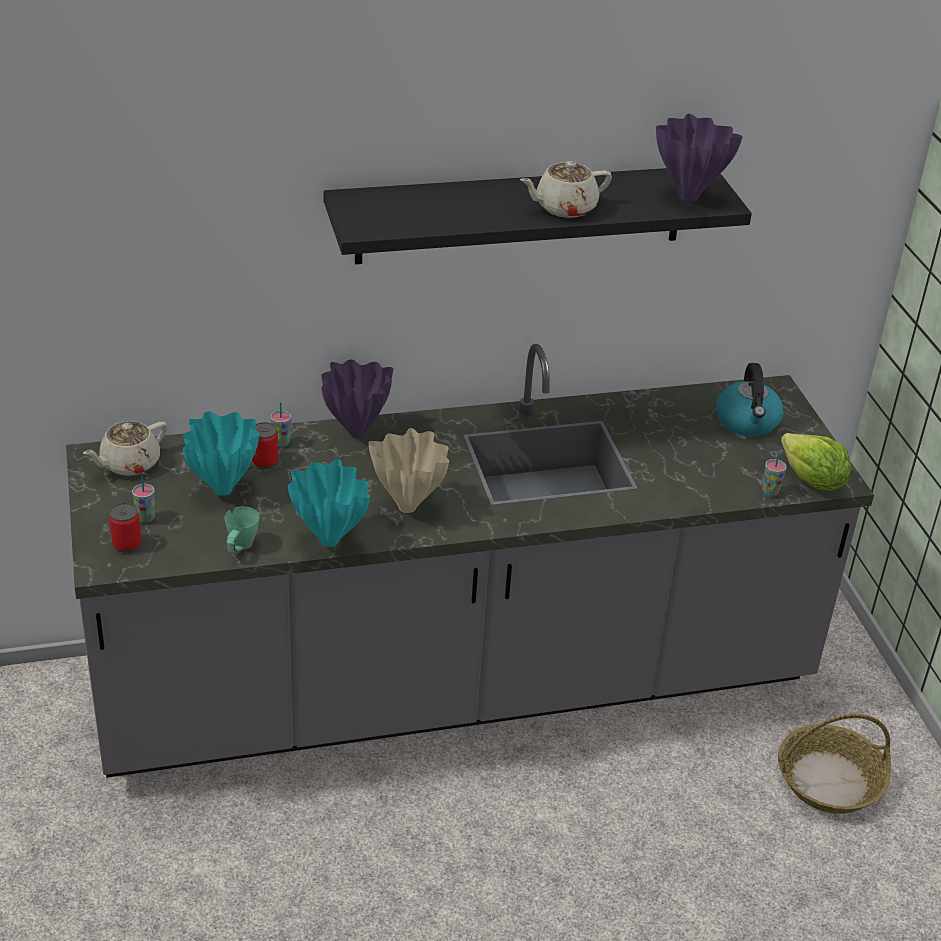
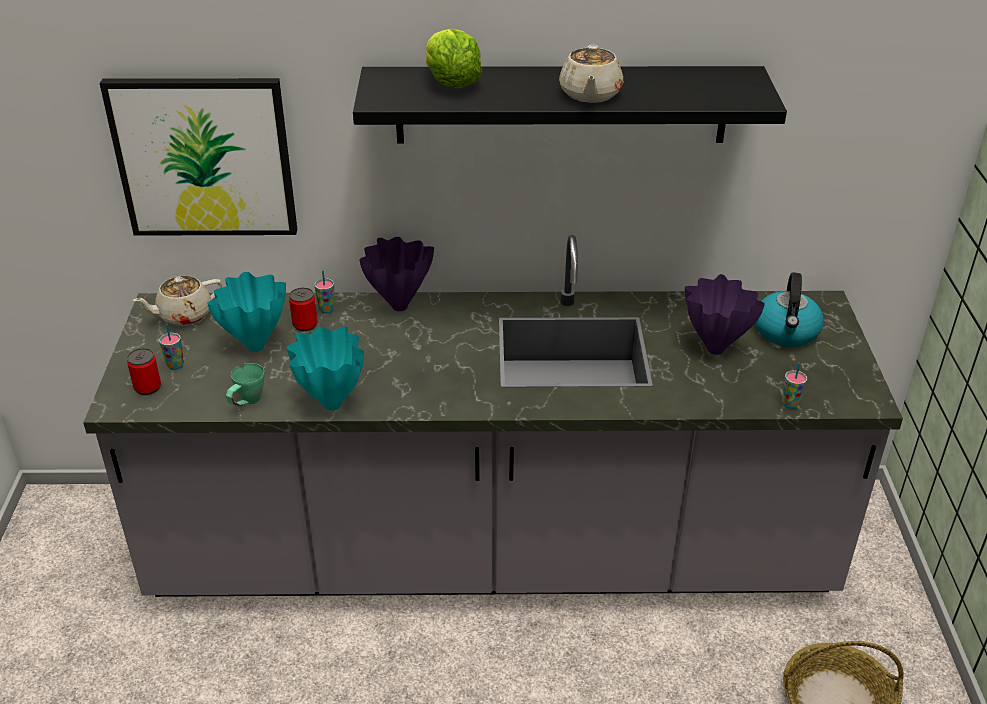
camera: 15 degrees right, 0 degrees up
beige vase [368,428,449,513] -> none
beige teapot [520,161,612,218] -> beige teapot turned 75 degrees counterclockwise [559,45,623,103]
purple vase [656,114,743,201] -> purple vase moved to [685,274,765,355]
lettuce [781,433,851,491] -> lettuce moved to [426,29,482,88]
none -> picture [100,78,297,236]

